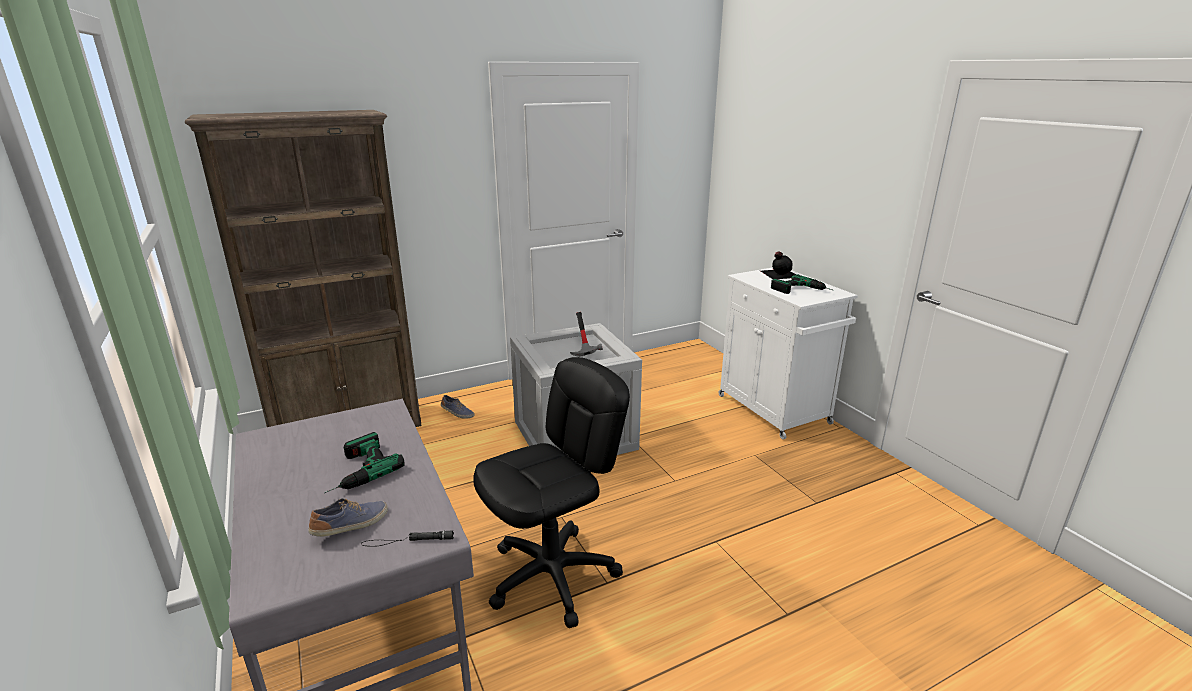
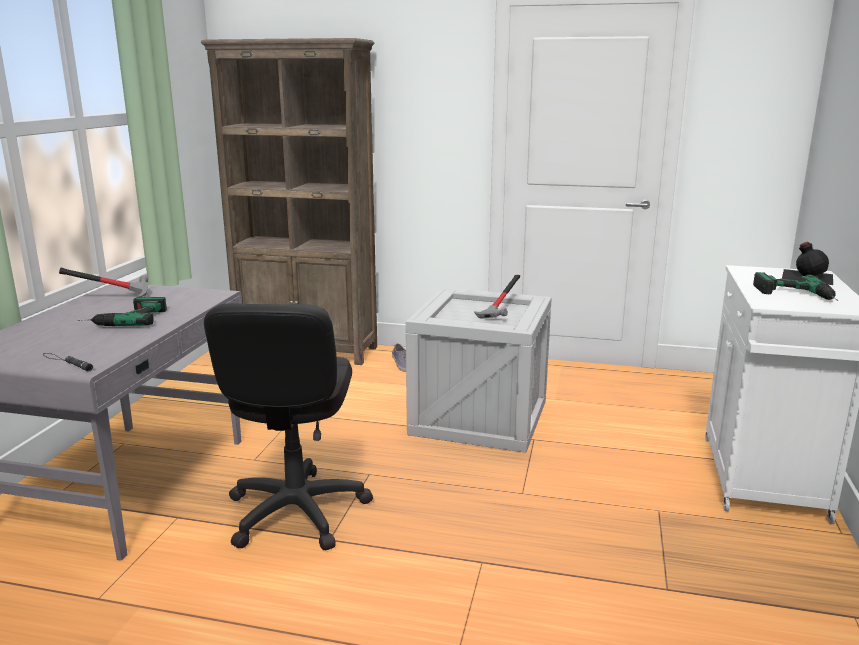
camera: 40 degrees right, 5 degrees down
shoe [308,498,388,537] -> none
black office chair [473,357,630,628] -> black office chair turned 90 degrees clockwise [204,303,373,550]
none -> hammer [59,268,148,298]

